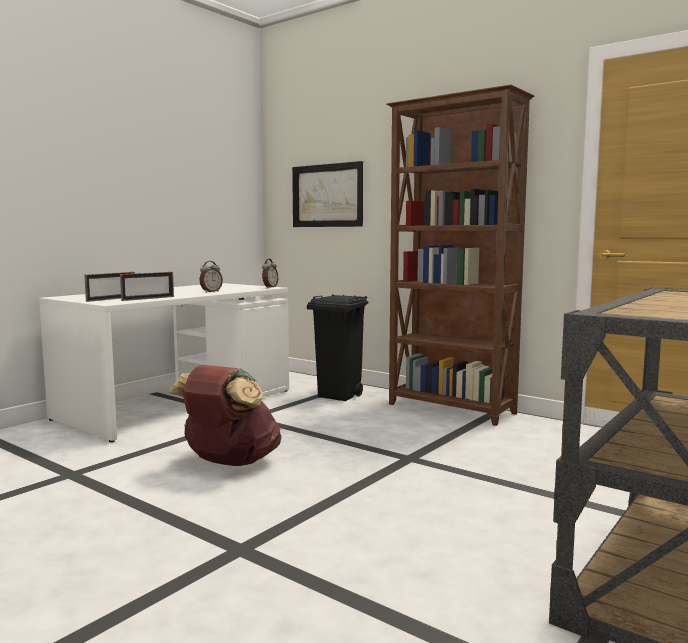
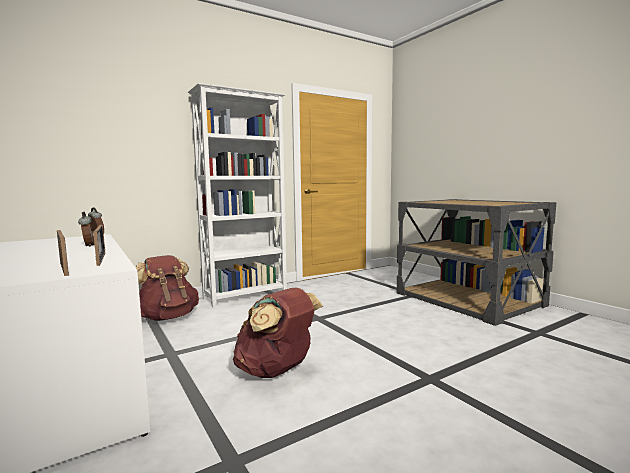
camera: 70 degrees left, 0 degrees up
picture [292,161,363,227] -> none
black trash can [307,294,368,401] -> brown backpack [135,255,199,321]
brown bookcase [386,85,534,426] -> white bookcase [188,83,287,308]

